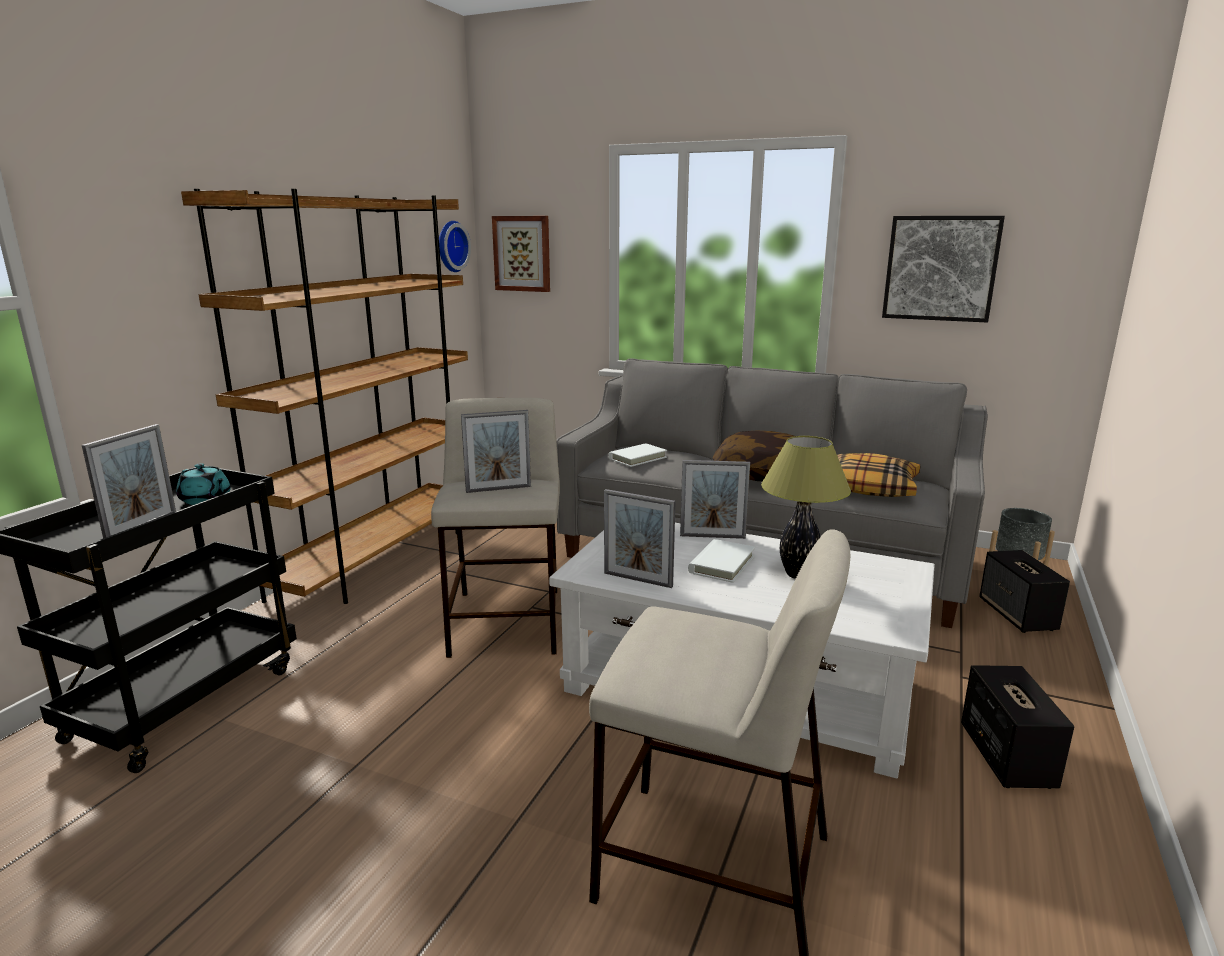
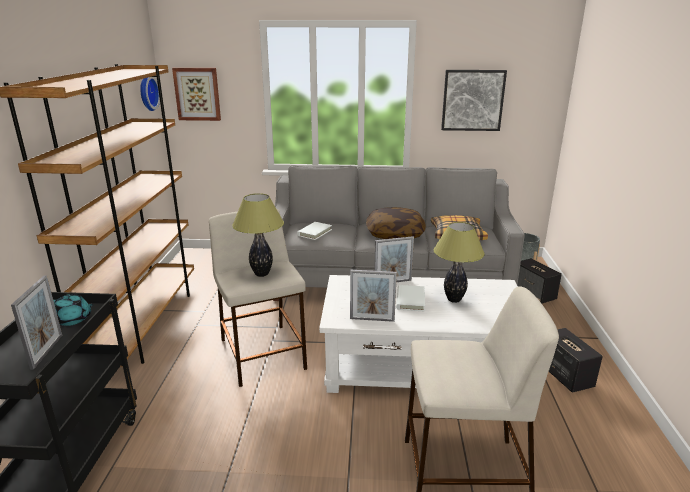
camera: 20 degrees left, 5 degrees up
picture frame [461,410,531,493] -> table lamp [232,193,284,277]

